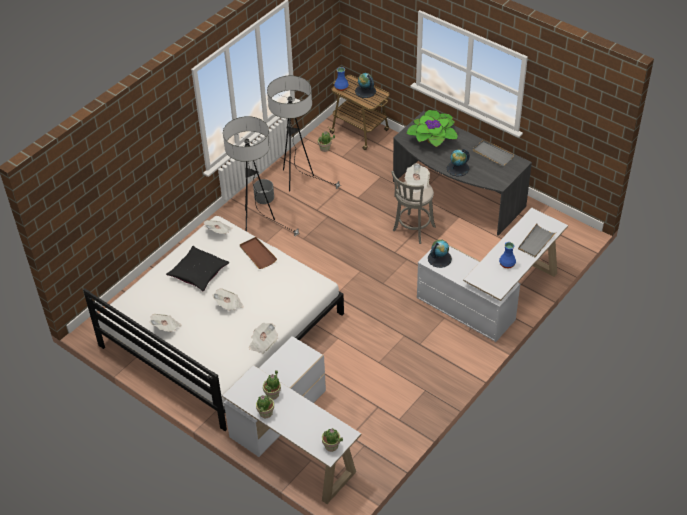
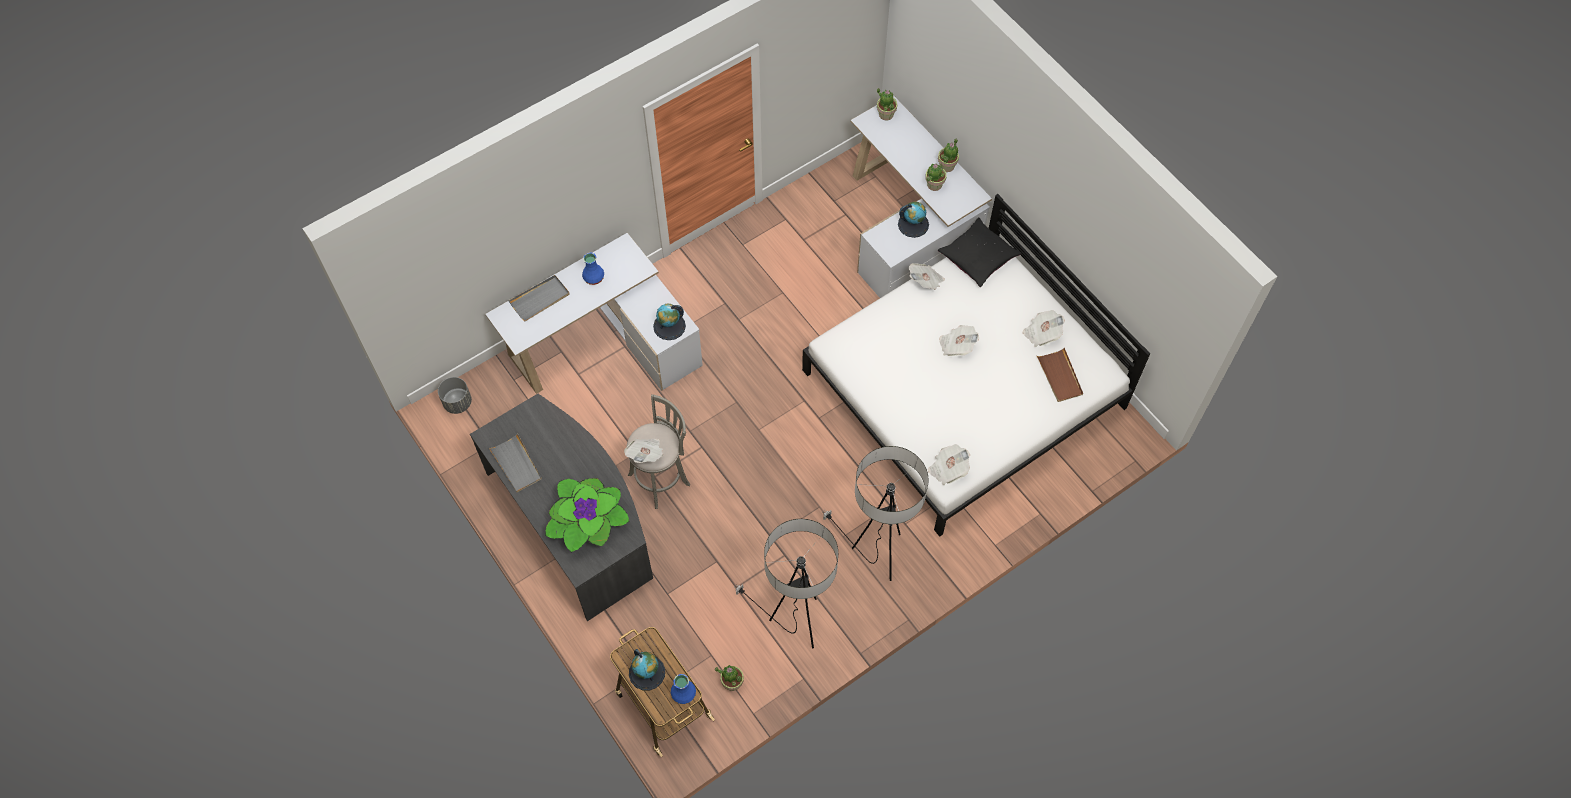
camera: 165 degrees left, 15 degrees up
black pillow [166,246,229,291] -> black pillow moved to [938,217,1021,287]
brown tray [240,237,277,269] -> brown tray moved to [1036,348,1083,402]
grey planter [253,179,274,204] -> grey planter moved to [438,377,472,414]
globe [447,149,470,176] -> globe moved to [898,201,929,238]

